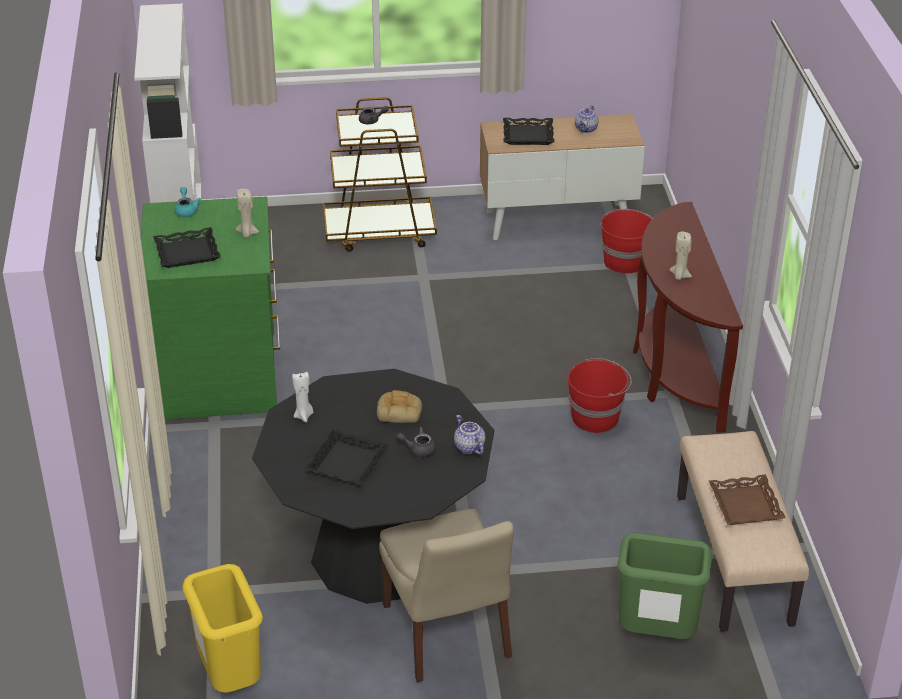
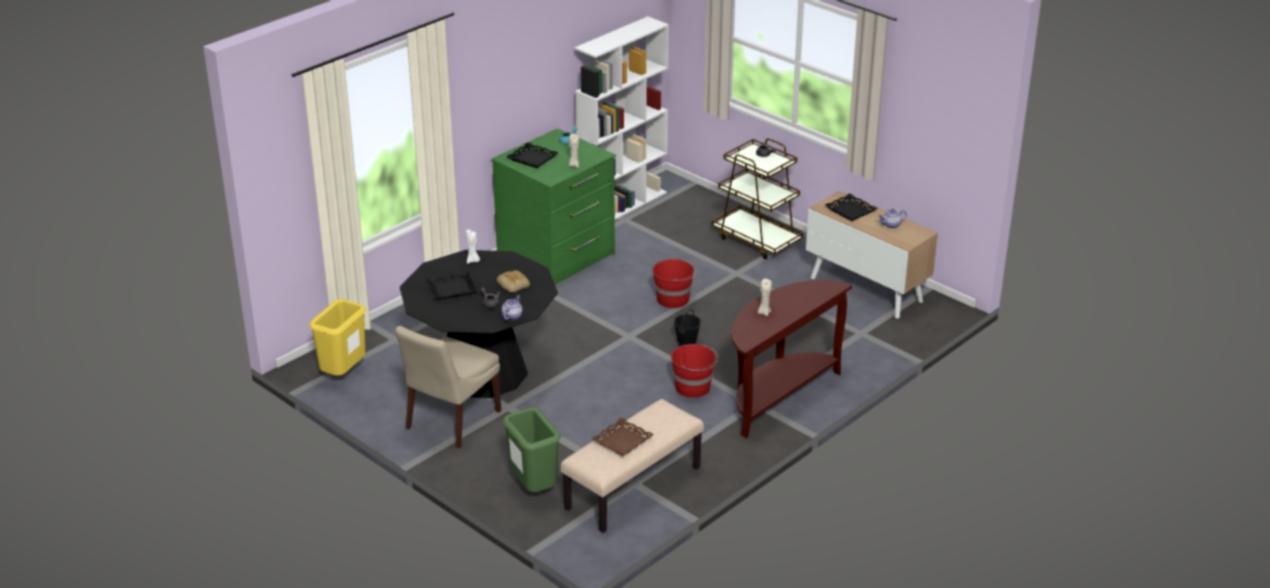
camera: 50 degrees right, 5 degrees down
red bucket [601,209,653,274] -> red bucket moved to [653,258,696,308]
none -> black bucket [674,309,701,346]

